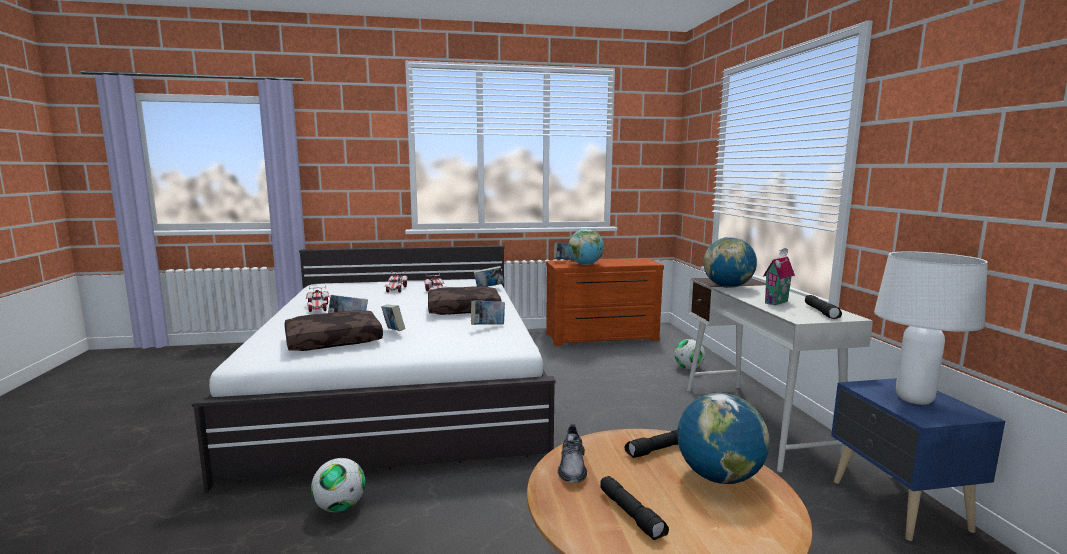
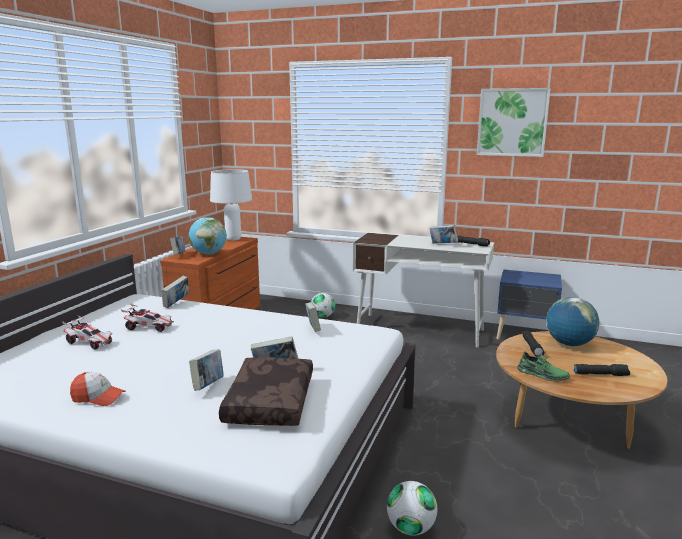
camera: 60 degrees left, 5 degrees up
toy car [306,285,329,312] -> cap [70,372,126,406]
brown pillow [428,286,502,315] -> none
grey shoe [558,424,587,483] -> green shoe [518,351,570,381]
globe [703,237,757,288] -> none
toy house [763,248,795,305] -> book [429,225,458,244]
white table lamp [874,251,988,405] -> white table lamp moved to [210,169,252,241]
none -> picture [477,88,551,157]

